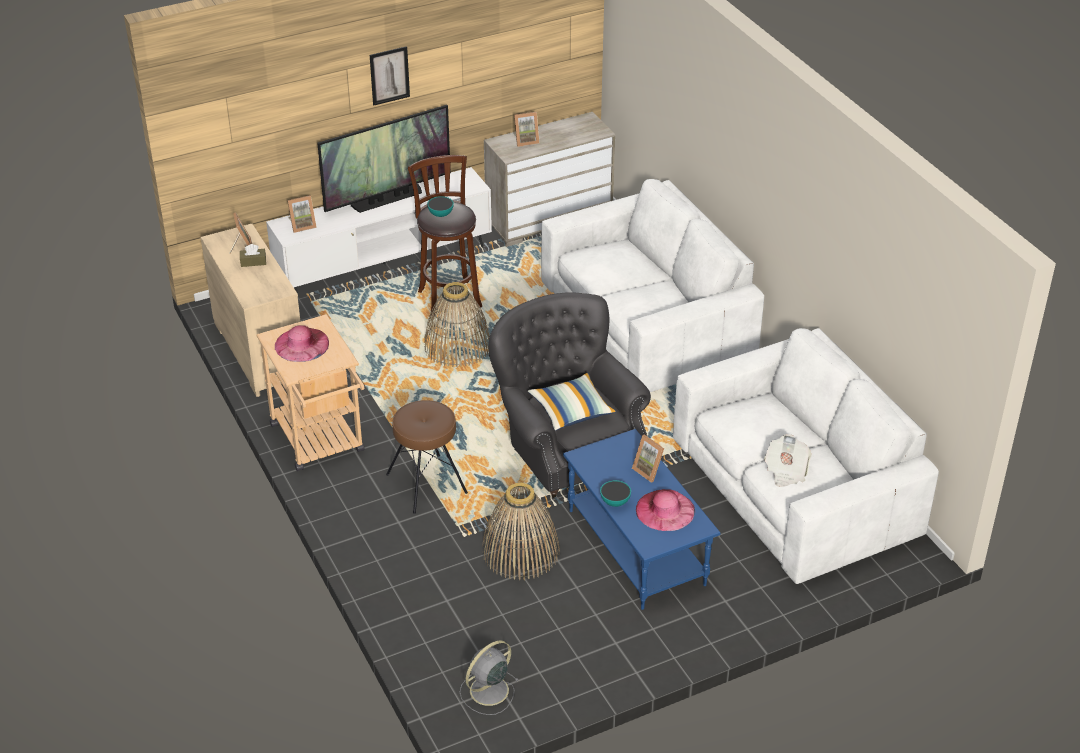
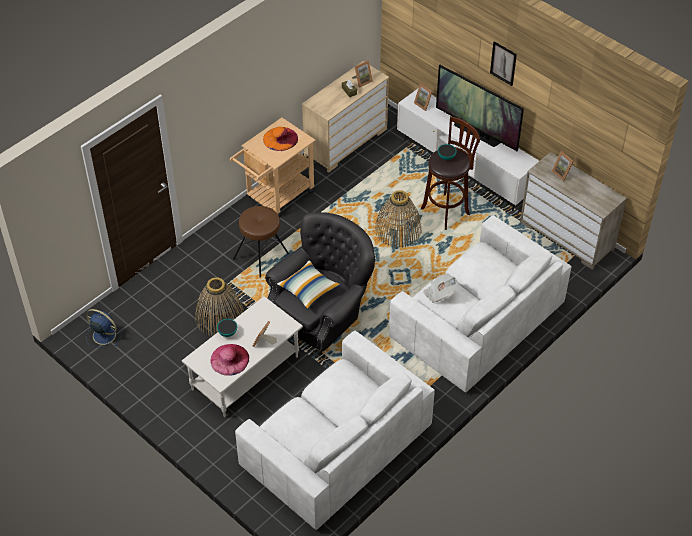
camera: 70 degrees right, 10 degrees up
pink hat [275,325,329,362] -> orange hat [263,127,298,151]
grey fan [460,640,519,715] -> blue fan [86,309,122,348]
blue coffee table [563,429,720,610] -> white coffee table [182,296,303,417]
newspaper [764,434,812,487] -> newspaper moved to [423,274,457,303]

